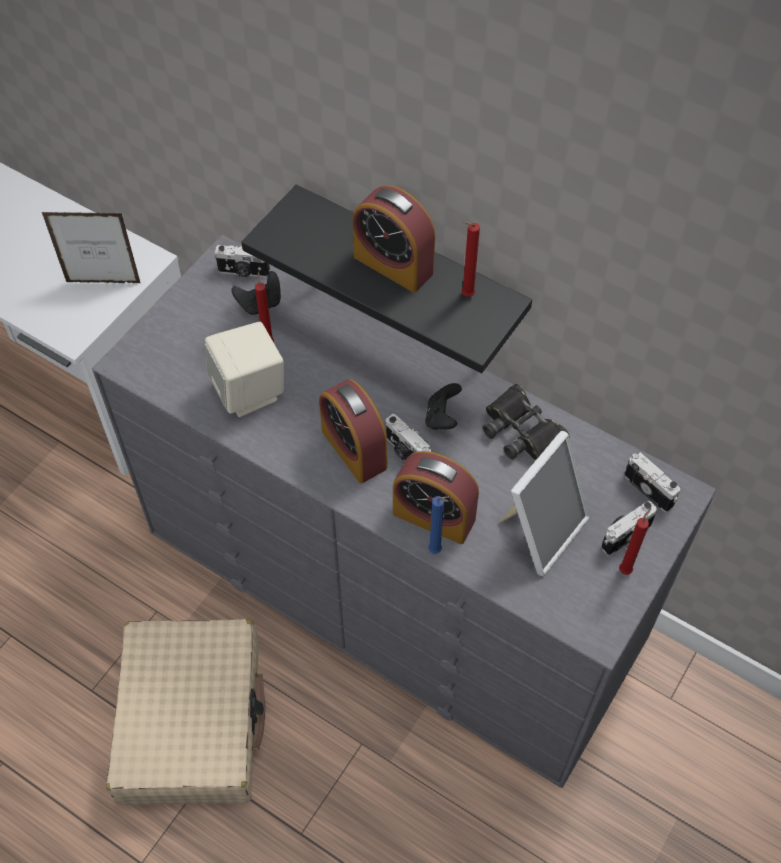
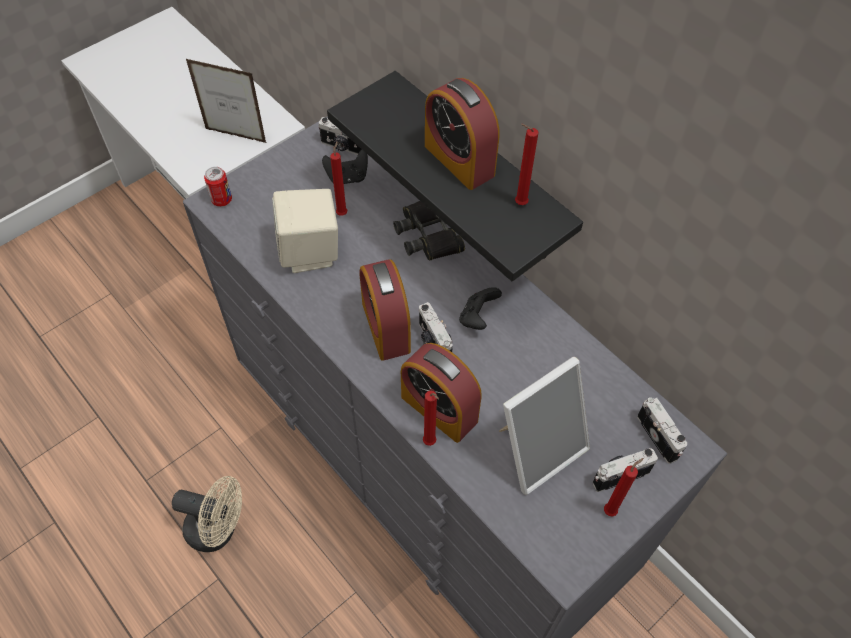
camera: 15 degrees right, 0 degrees up
beige suitcase [106,619,265,805] -> beige fan [172,476,242,552]
blue candle [428,496,449,554] -> red candle [423,391,439,446]
black binoculars [483,384,570,460] -> black binoculars moved to [393,201,465,261]
none -> can [204,167,232,207]

